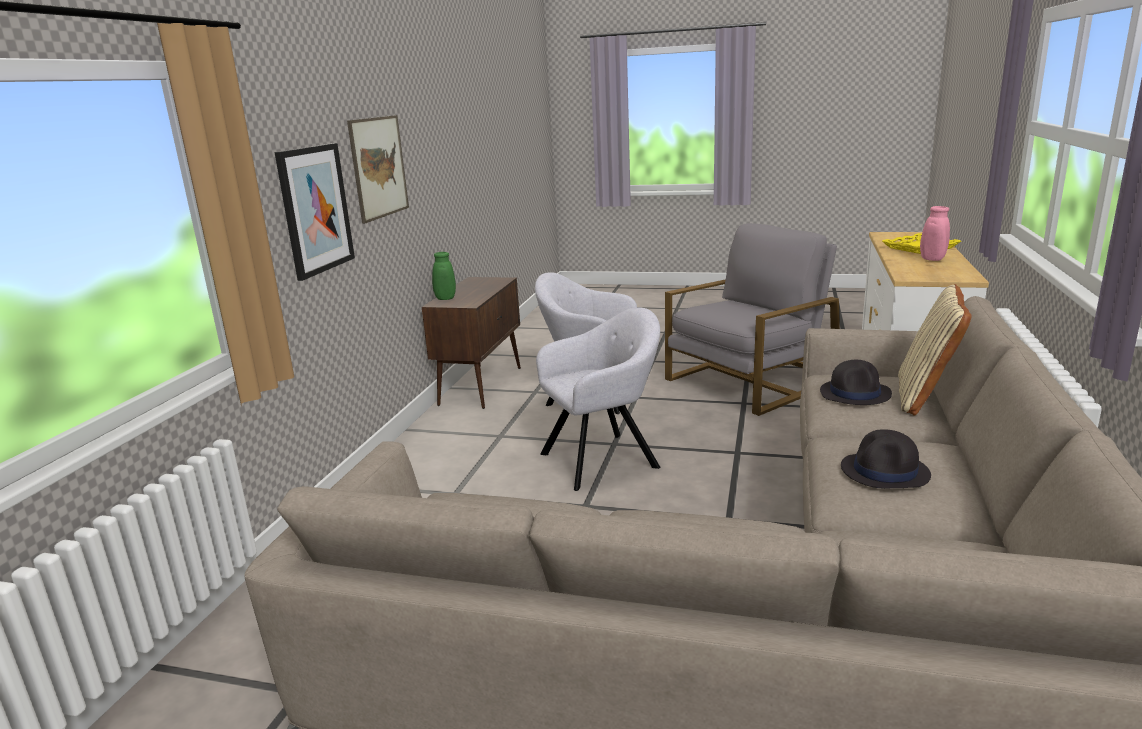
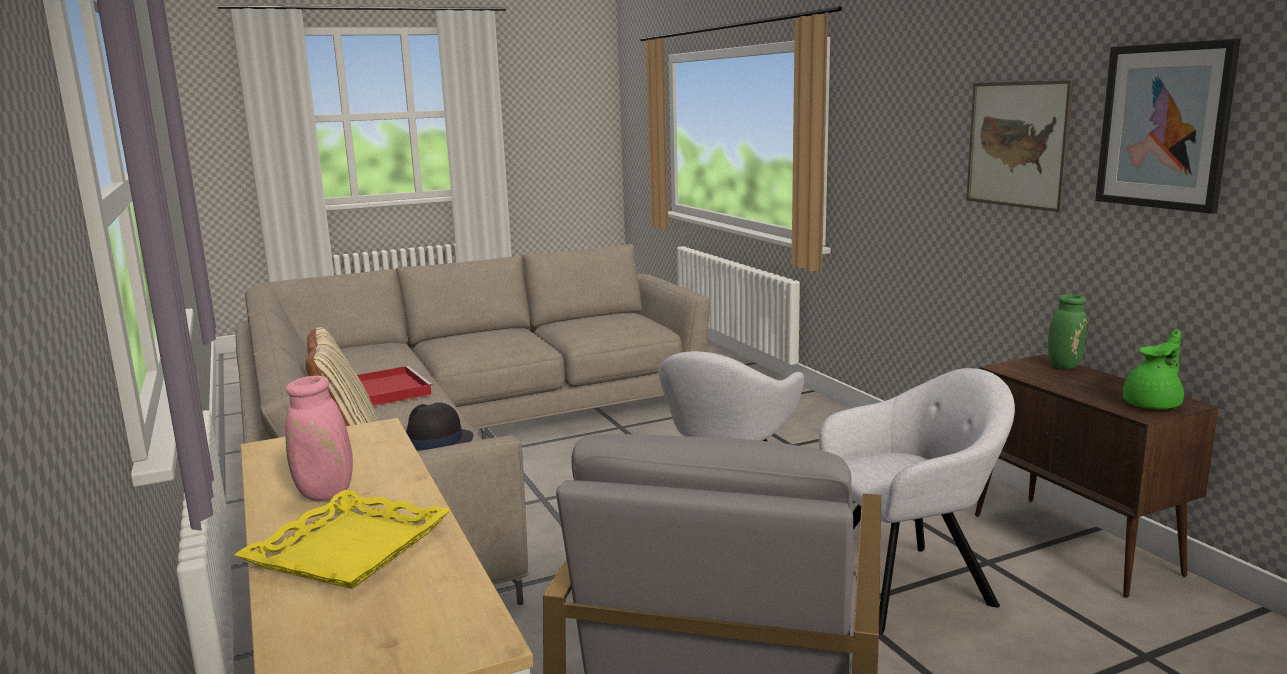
camera: 140 degrees right, 5 degrees down
picture [275,143,355,281] -> picture moved to [1095,39,1241,214]
black hat [841,429,931,488] -> red tray [357,366,434,406]
none -> green teapot [1123,329,1184,410]

